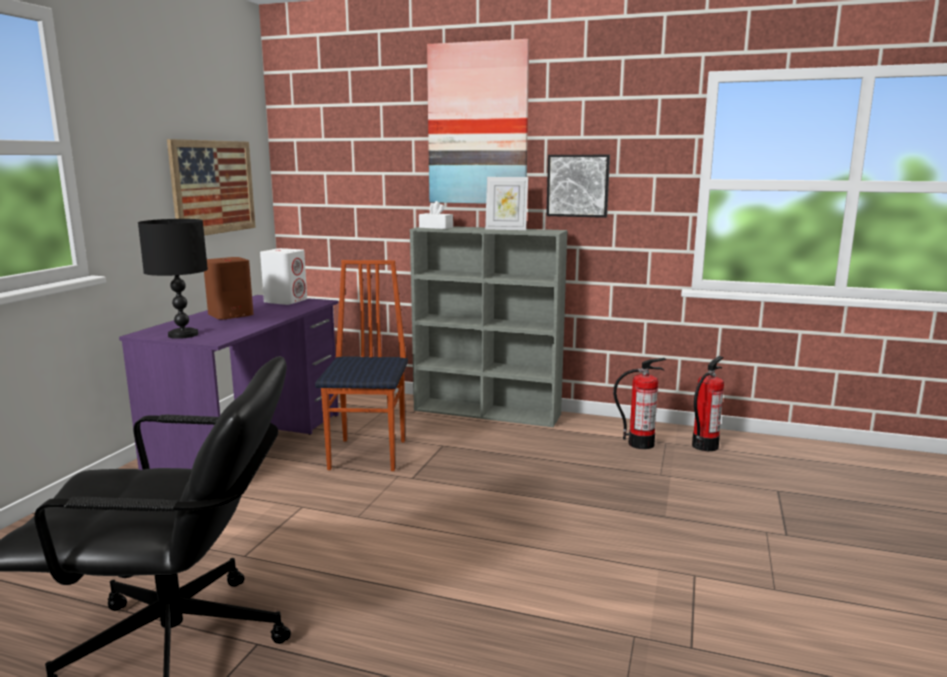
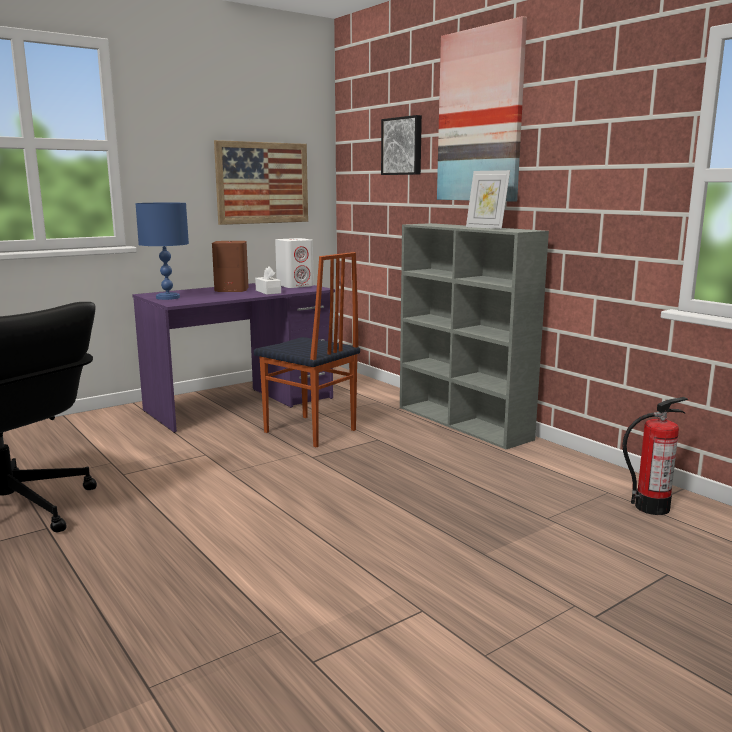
camera: 35 degrees right, 0 degrees up
black table lamp [138,219,208,339] -> blue table lamp [135,203,189,300]
chair [315,260,408,471] -> chair turned 90 degrees clockwise [254,252,360,448]
white tissue box [419,201,453,229] -> white tissue box moved to [255,266,281,295]
picture [546,155,610,218] -> picture moved to [381,115,422,175]
fire extinguisher [613,358,667,449] -> none

